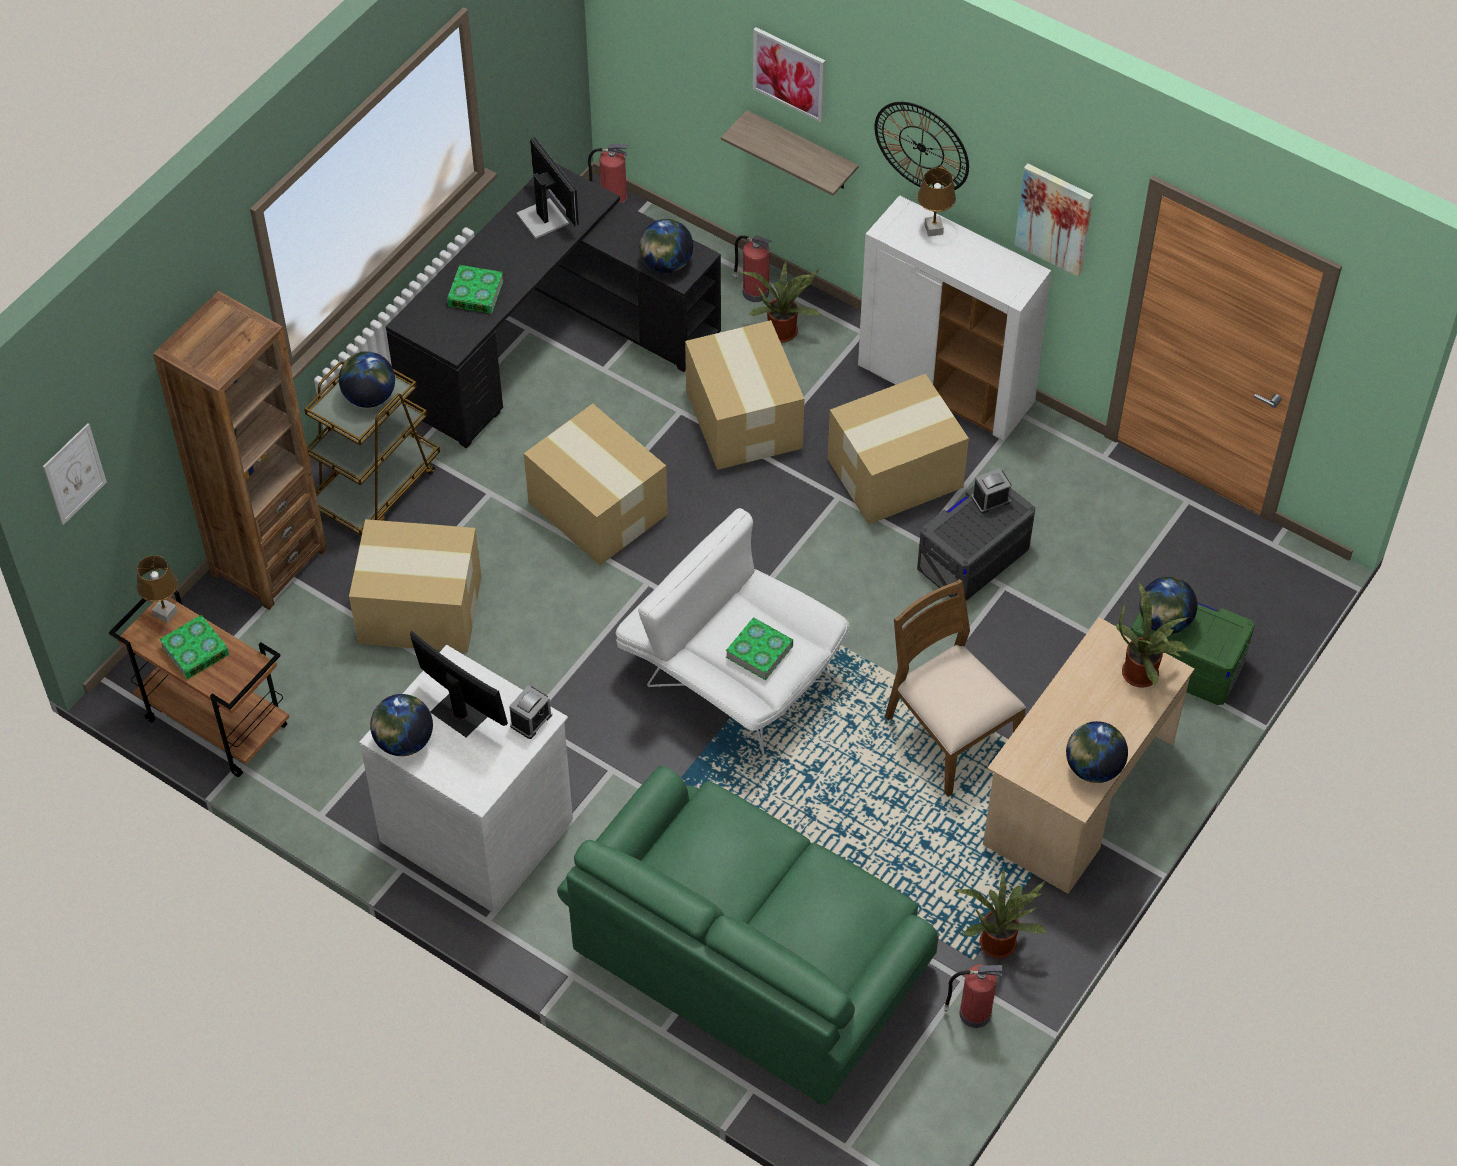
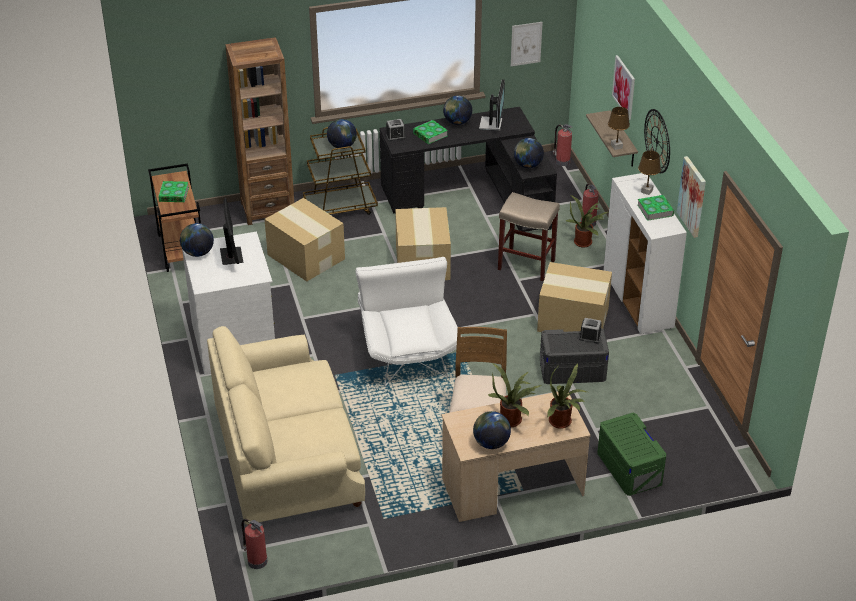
camera: 40 degrees right, 15 degrees down
picture [43,423,107,525] -> picture moved to [511,22,543,66]
brown table lamp [137,555,178,623] -> brown table lamp moved to [608,107,630,150]
alarm clock [509,685,552,739] -> alarm clock moved to [386,119,406,141]
green sofa [557,766,939,1105] -> beige sofa [207,326,365,525]
cardboard box [685,320,804,470] -> beige stool [498,192,560,281]
book [726,617,793,680] -> book moved to [638,195,674,221]
fire extinguisher [943,965,1003,1028] -> fire extinguisher moved to [242,519,267,569]
potted plant [953,868,1047,959] -> potted plant moved to [488,363,543,427]
globe [1139,577,1197,634] -> globe moved to [443,96,472,125]

